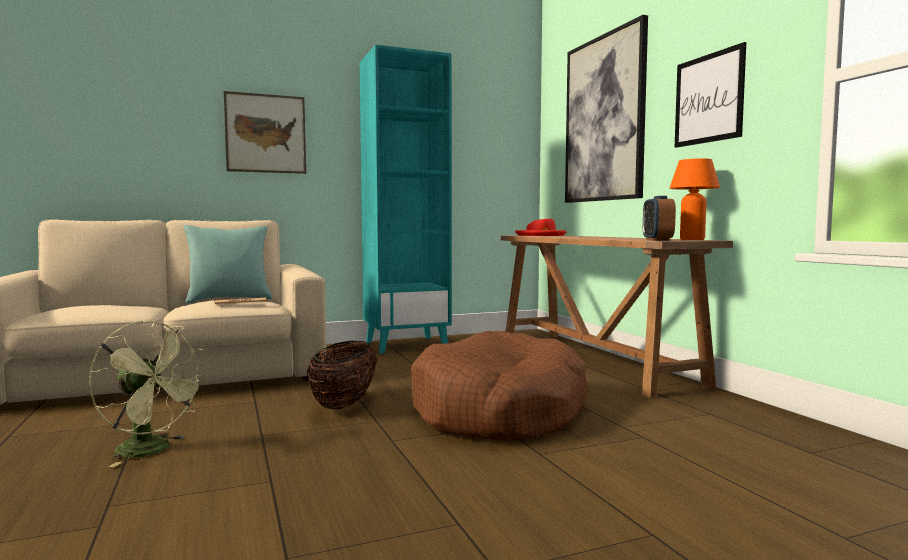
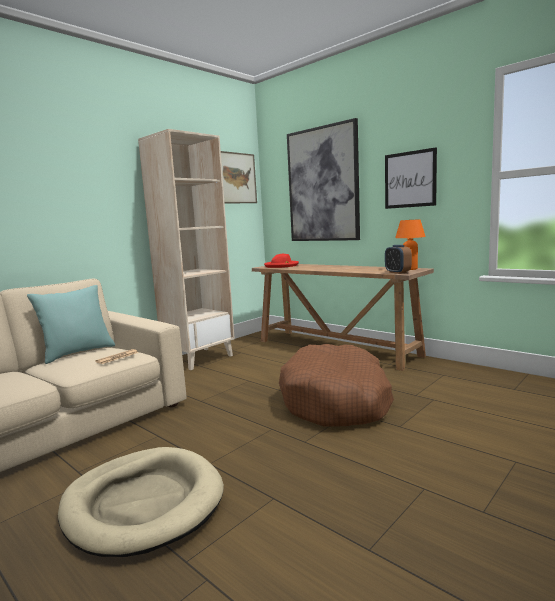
camera: 25 degrees left, 5 degrees up
green fan [89,320,208,467] -> beige dog bed [58,447,224,557]
picture [224,91,306,174] -> picture moved to [221,151,257,204]
basket [307,341,377,410] -> none
turquoise bookcase [359,45,452,354] -> beige bookcase [138,129,235,370]

